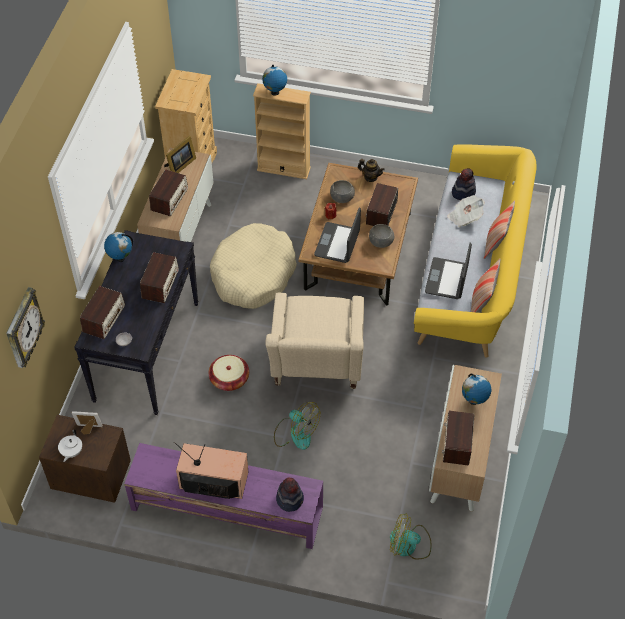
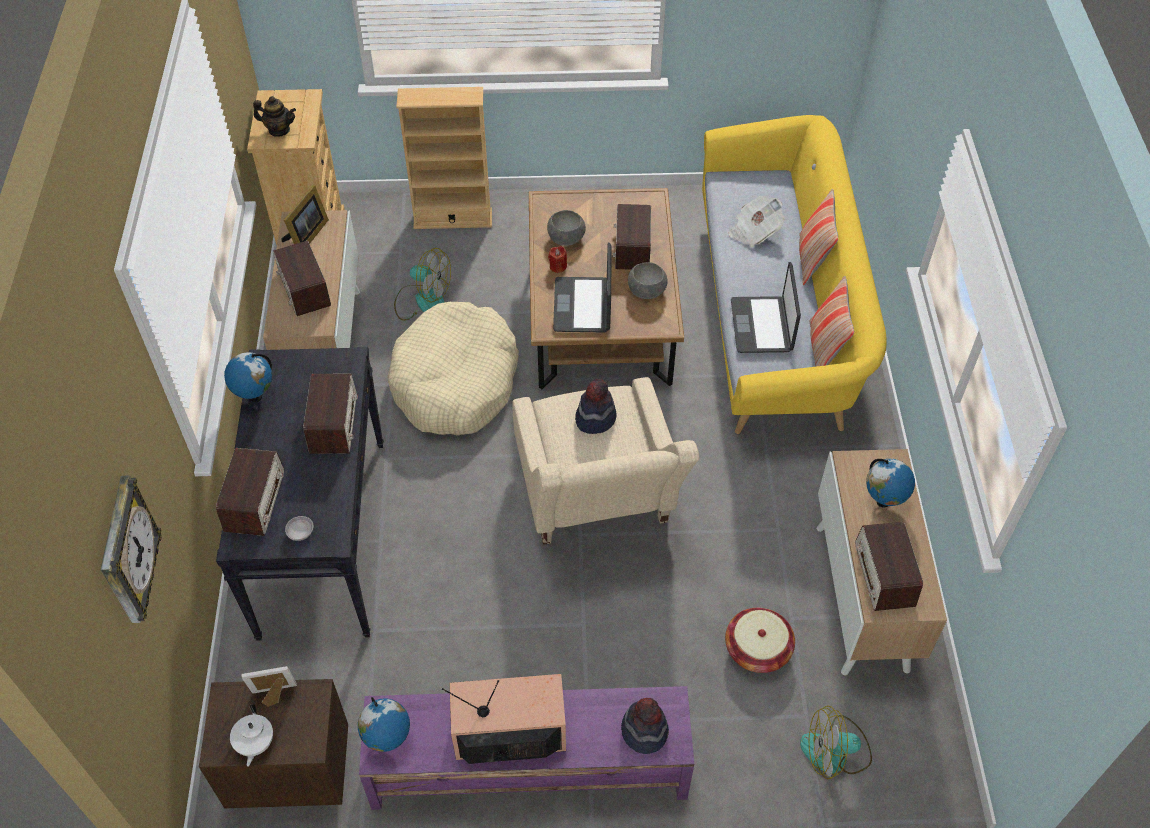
camera: 15 degrees left, 0 degrees up
radio [149,170,188,216] -> radio turned 150 degrees clockwise [274,241,331,316]
basket [209,355,249,391] -> basket moved to [725,608,795,673]
globe [262,65,287,96] -> globe moved to [358,697,410,752]
fan [274,402,320,450] -> fan moved to [394,248,451,321]
teapot [358,159,385,182] -> teapot moved to [253,96,296,137]
hat [452,168,476,200] -> hat moved to [575,379,616,434]

